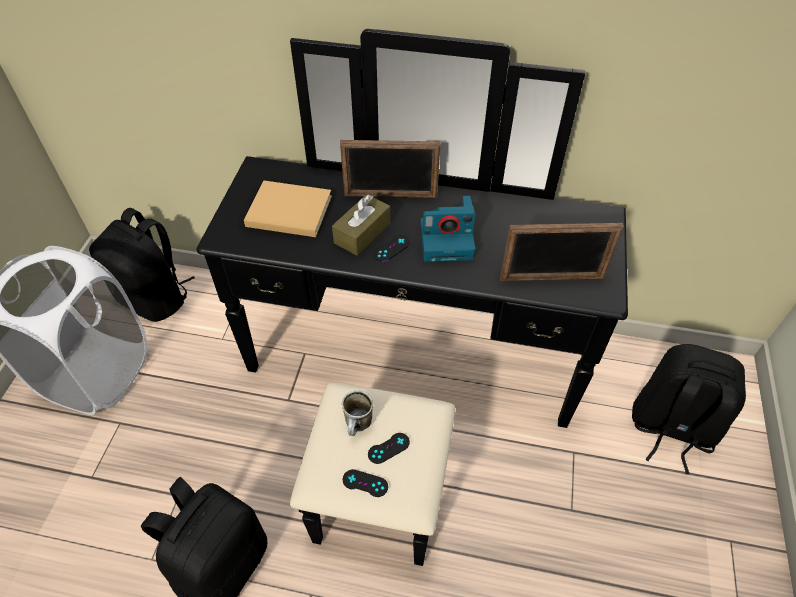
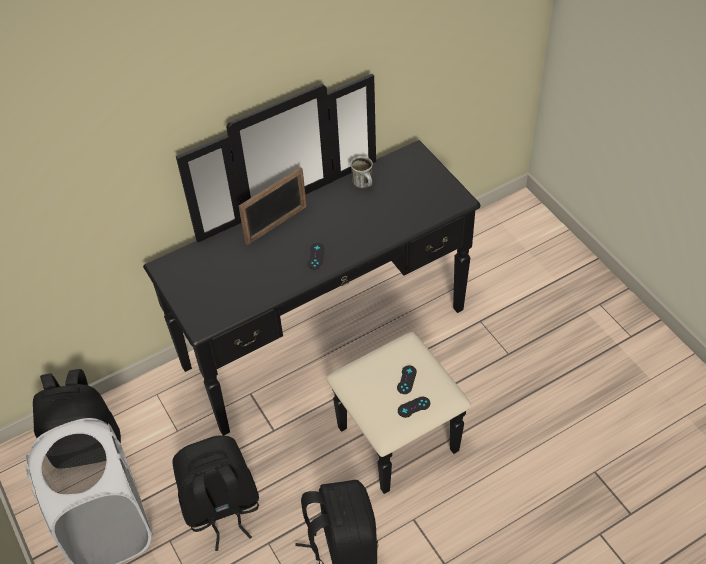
camera: 40 degrees left, 0 degrees up
beige book [244,180,332,237] -> none
brown tissue box [332,194,390,256] -> none
mug [342,390,373,436] -> mug moved to [351,156,373,188]
camera [420,196,476,262] -> none
picture frame [500,223,623,281] -> none
black backpack [632,344,746,474] -> black backpack moved to [173,435,259,551]

